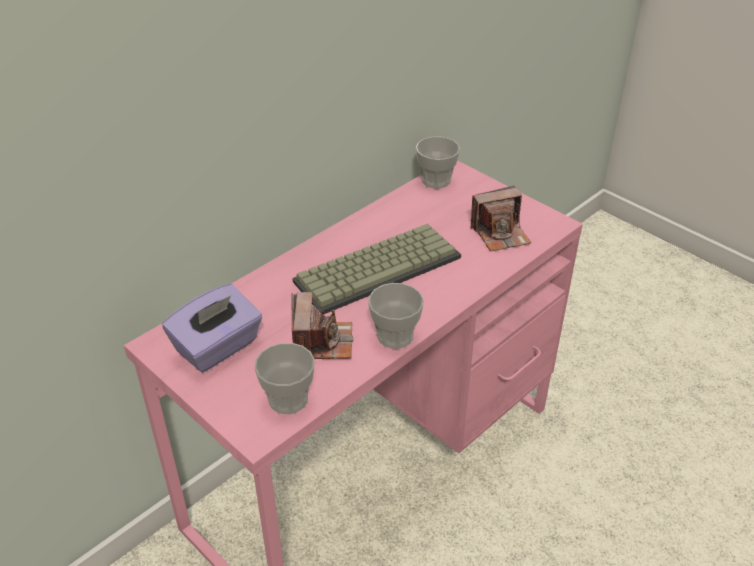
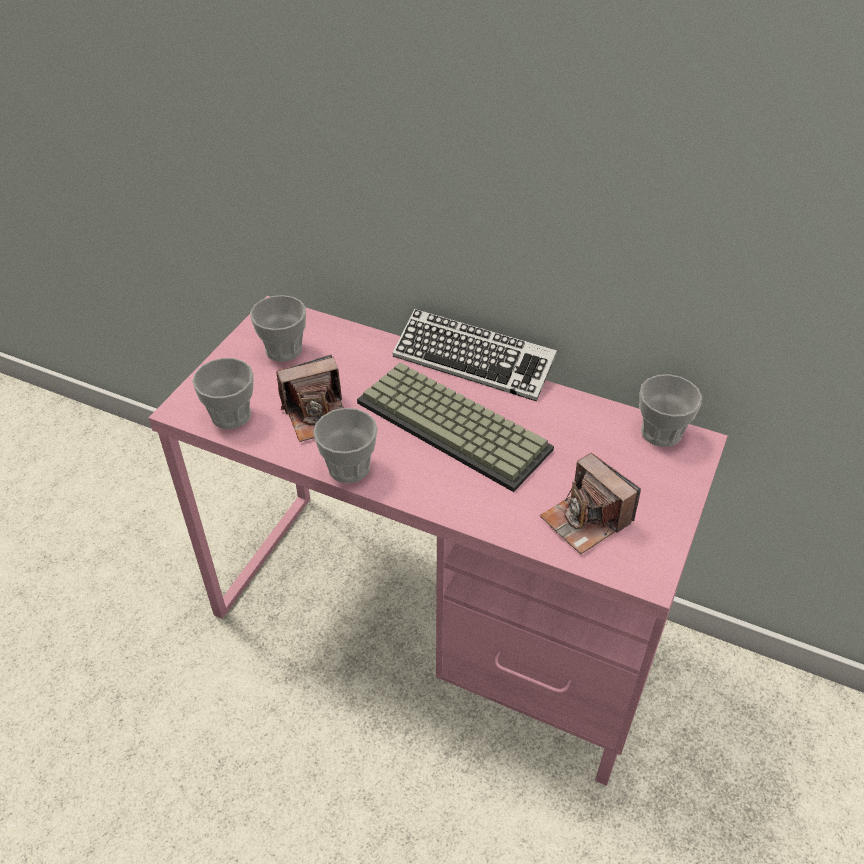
camera: 70 degrees right, 5 degrees up
purple tissue box [162,284,262,372] -> cup [250,295,306,362]
none -> keyboard [393,309,557,401]

